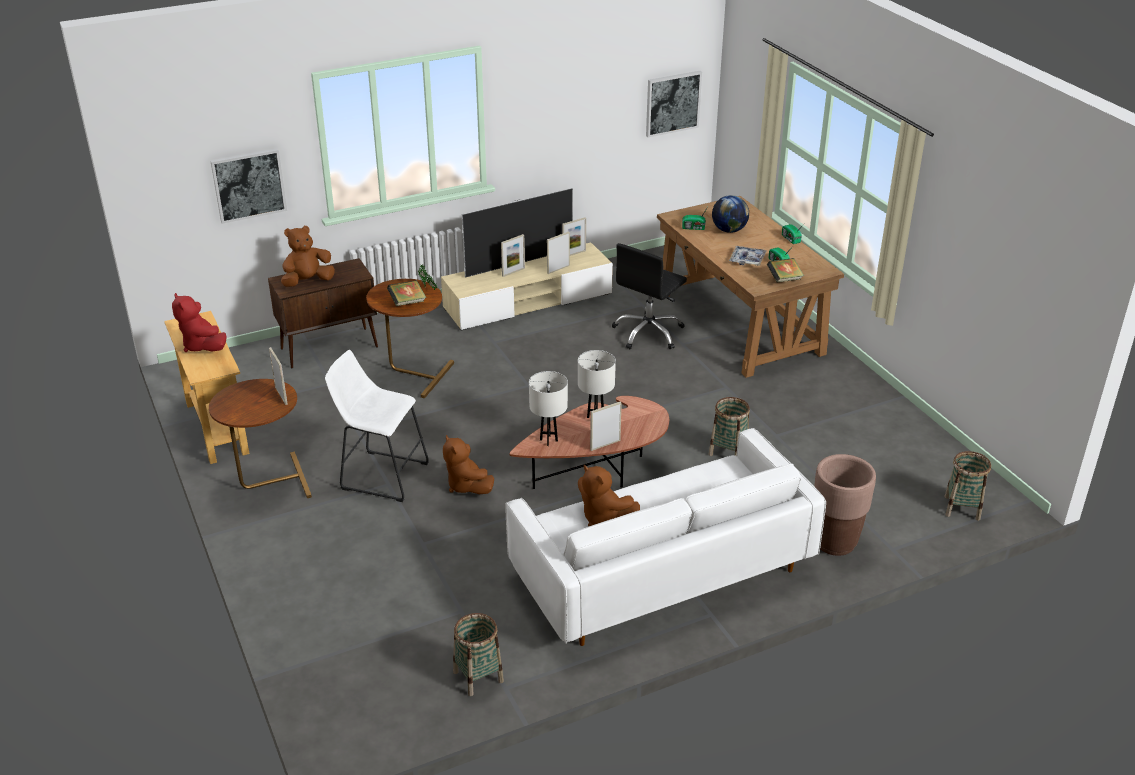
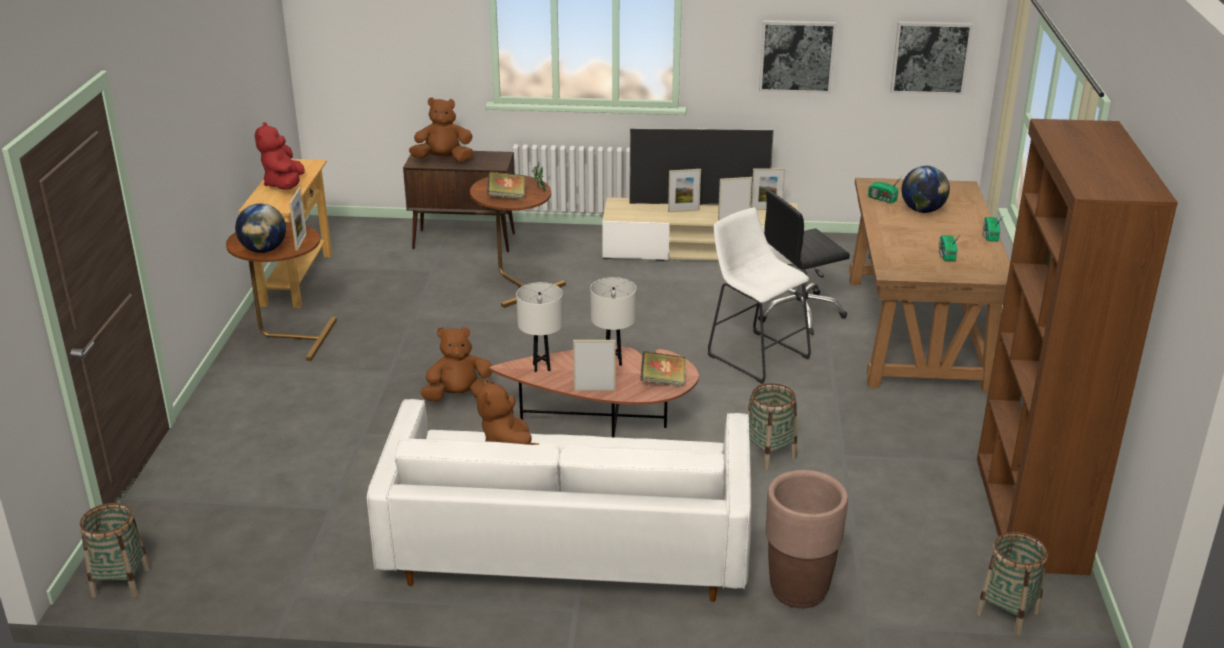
camera: 30 degrees right, 5 degrees down
picture [210,148,287,224] -> picture moved to [759,20,837,93]
white stool [325,350,429,502] -> white stool moved to [708,207,811,384]
brown plush toy [443,435,494,494] -> brown plush toy turned 75 degrees clockwise [421,327,494,402]
basket [453,613,504,696] -> basket moved to [79,503,151,598]
tray [729,246,766,266] -> none
book [767,258,804,282] -> book moved to [640,351,686,387]
none -> globe [235,203,286,253]
none -> brown bookcase [977,119,1178,576]

